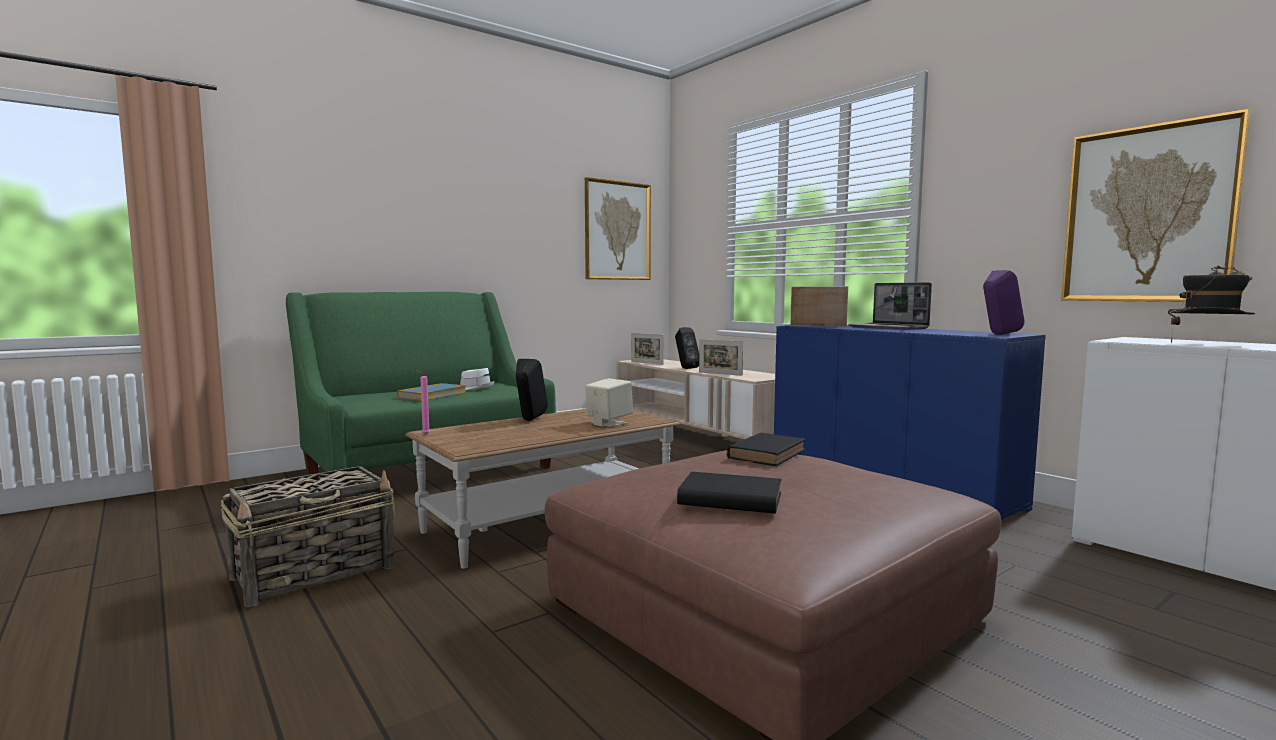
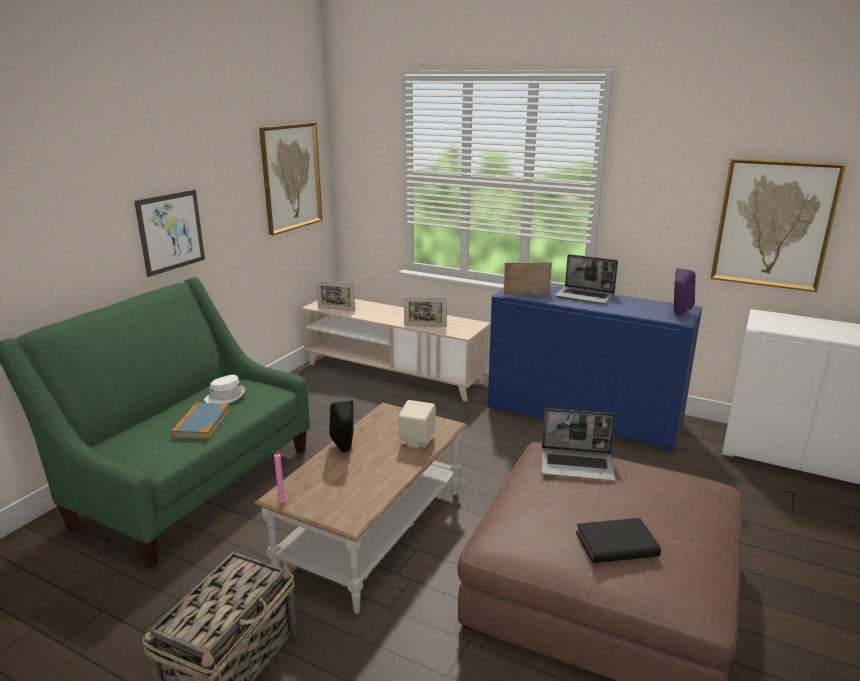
camera: 25 degrees left, 15 degrees up
black speaker [675,327,699,369] -> none
black book [727,433,805,466] -> laptop [541,408,616,481]
hat [1168,265,1255,344] -> none
none -> picture [134,190,205,277]

